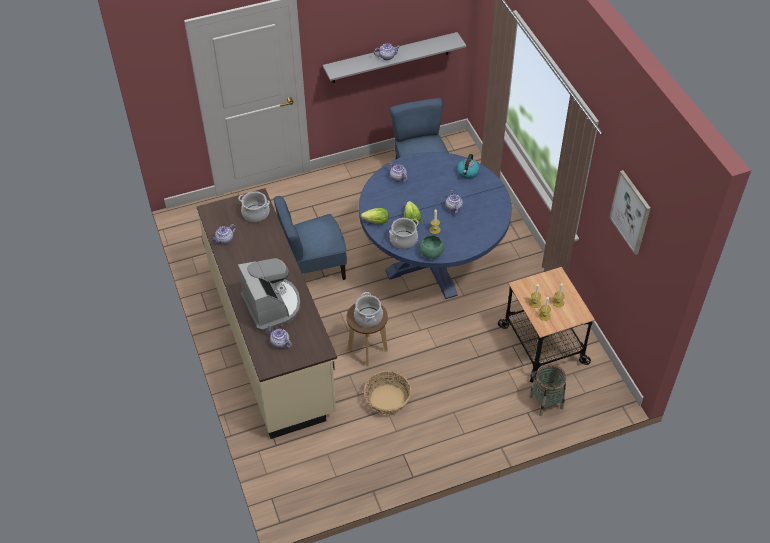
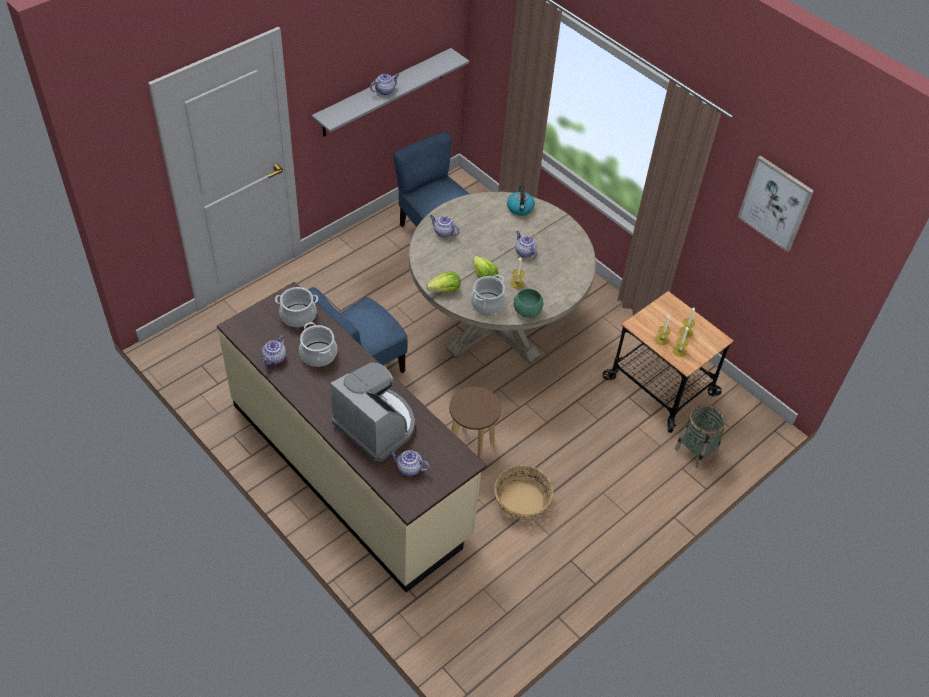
camera: 25 degrees left, 0 degrees up
cooking pot [354,292,383,327] -> cooking pot moved to [299,322,337,367]
blue dining table [359,152,512,299] -> beige dining table [409,191,596,364]

